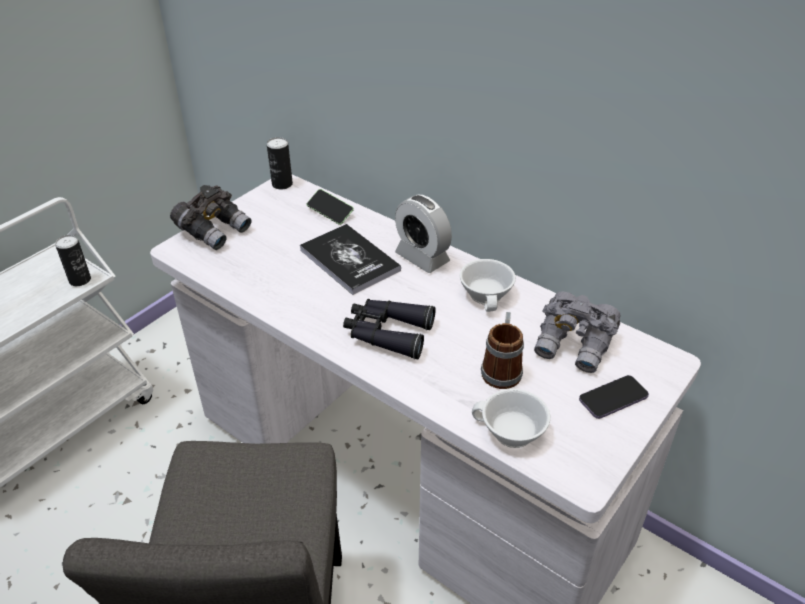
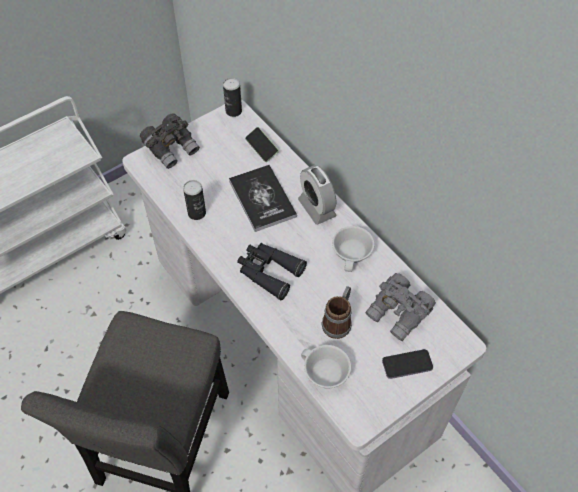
camera: 15 degrees right, 15 degrees up
can [55,235,91,286] -> can moved to [183,180,206,220]

